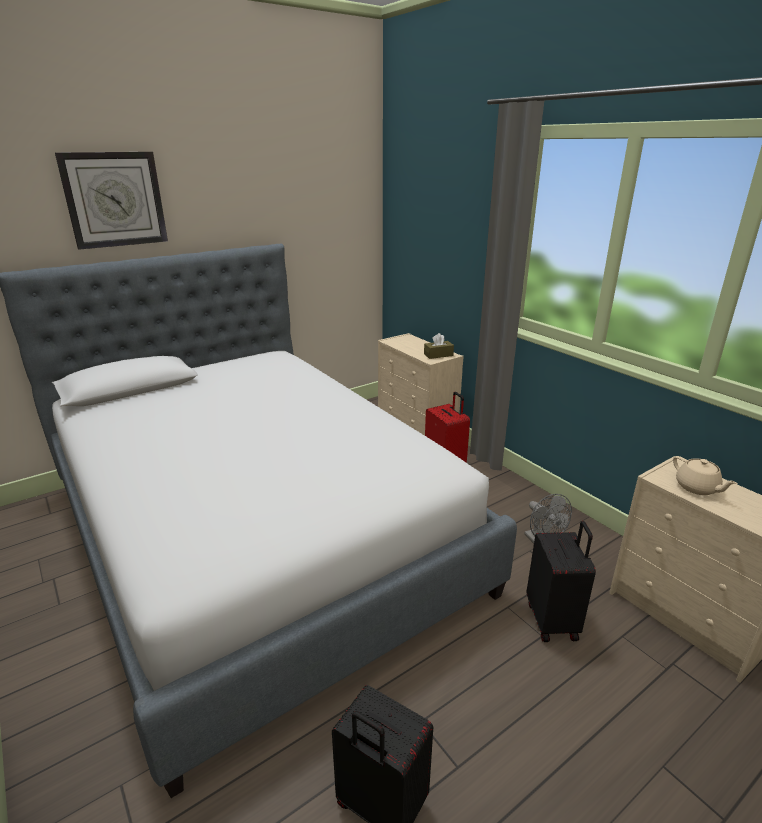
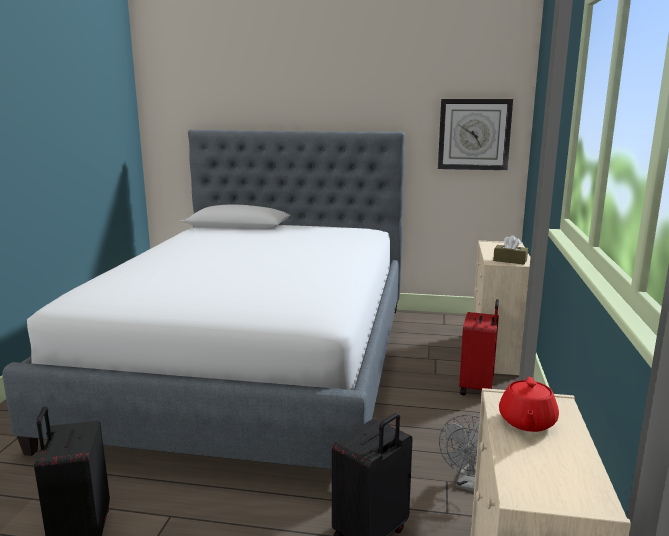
camera: 45 degrees right, 10 degrees down
wall clock [55,152,168,250] -> wall clock moved to [438,99,513,170]
beige teapot [673,456,738,495] -> red teapot [499,377,559,432]

